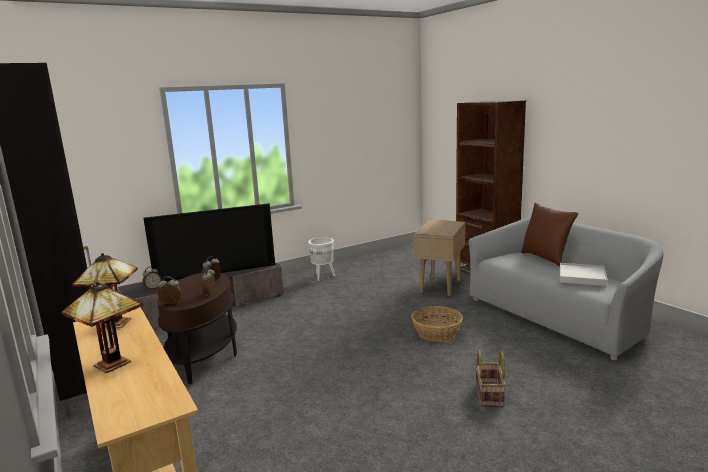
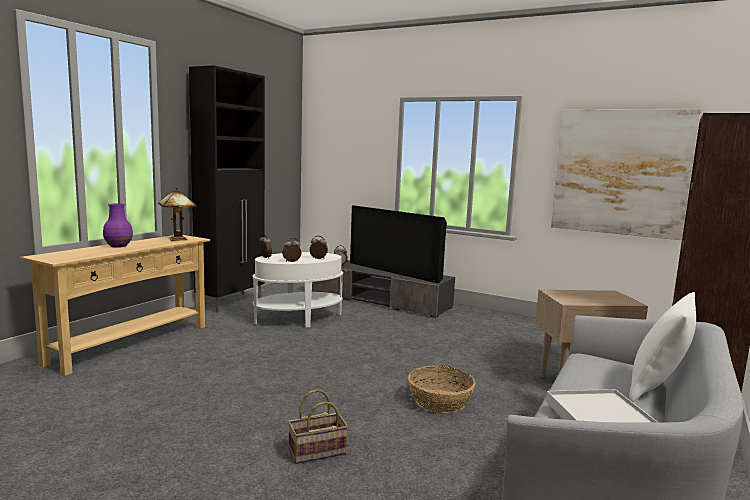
camera: 60 degrees right, 5 degrees down
table lamp [62,282,143,373] -> purple vase [103,203,133,248]
brown side table [157,273,237,384] -> white side table [252,252,343,327]
white planter [308,237,335,281] -> none
brown pillow [521,203,578,266] -> white pillow [629,292,696,402]
none -> picture [551,109,701,240]

